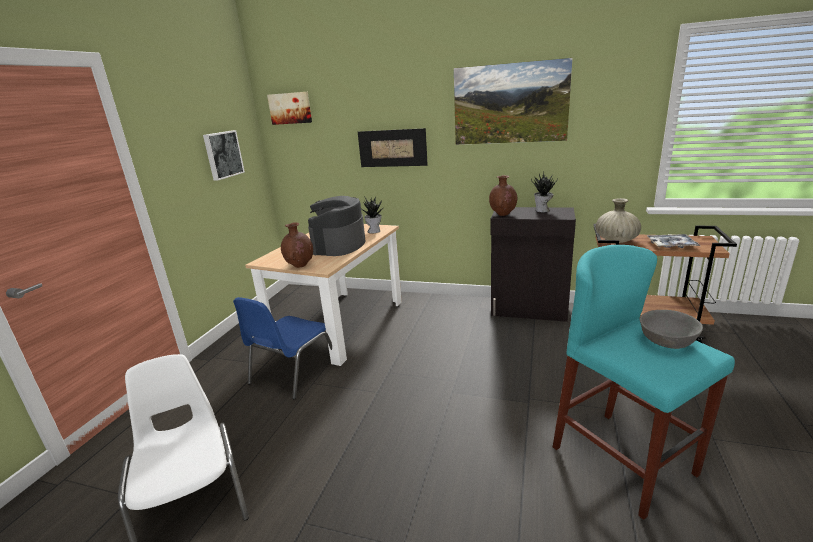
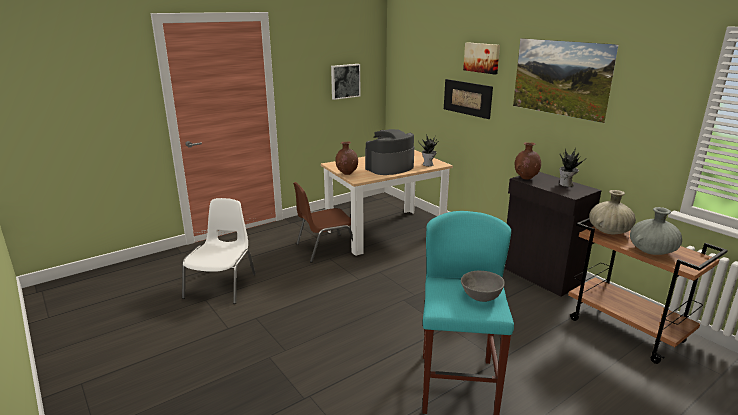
camera: 35 degrees right, 0 degrees up
blue chair [233,297,332,399] -> brown chair [293,182,353,263]
picture [267,92,312,125] -> picture moved to [463,42,500,75]
tray [646,234,700,248] -> grey vase [630,207,682,255]

